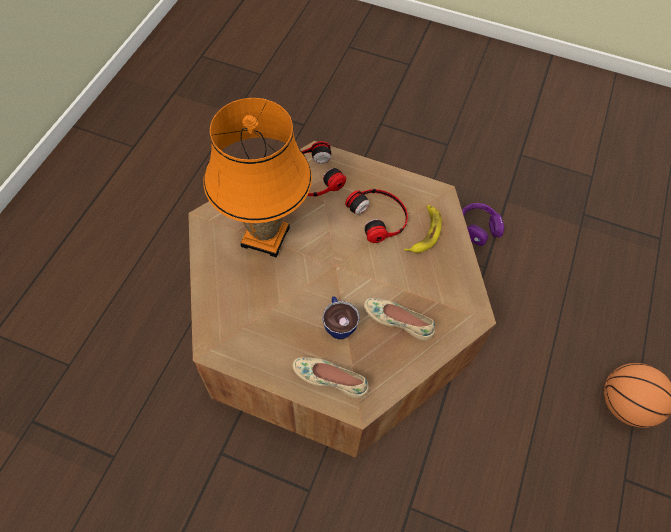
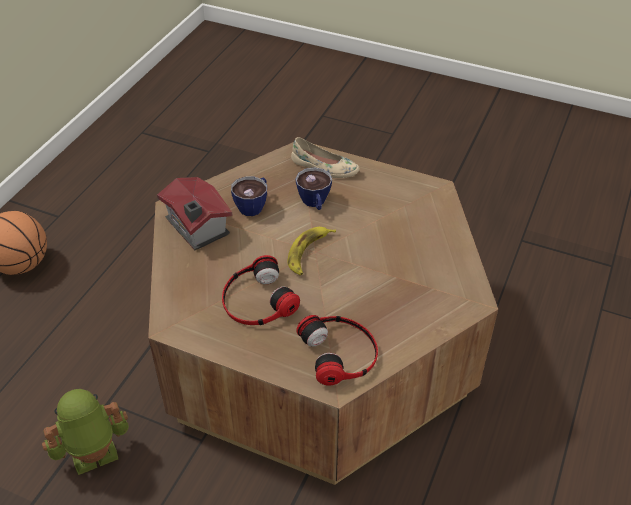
camera: 175 degrees left, 15 degrees down
orange table lamp [203,98,312,257] -> none
beige shoe [364,298,435,340] -> cup [231,177,267,216]
banana [404,205,442,253] -> banana moved to [288,227,336,275]
purple headphones [462,203,504,246] -> toy robot [42,389,129,475]
none -> toy house [157,177,233,250]

